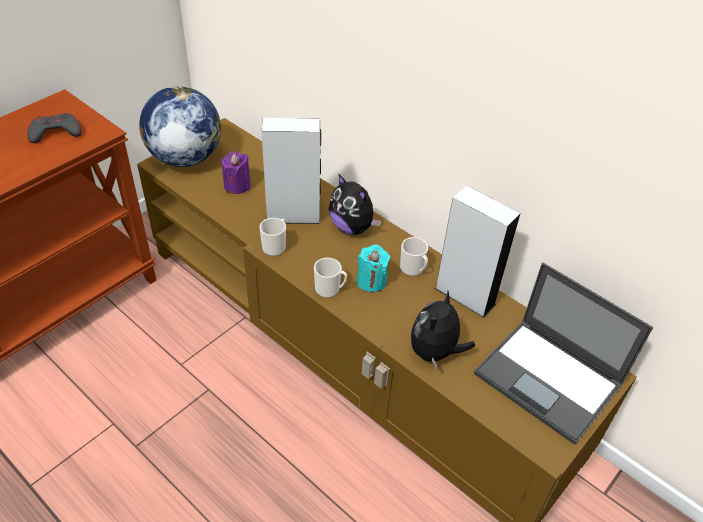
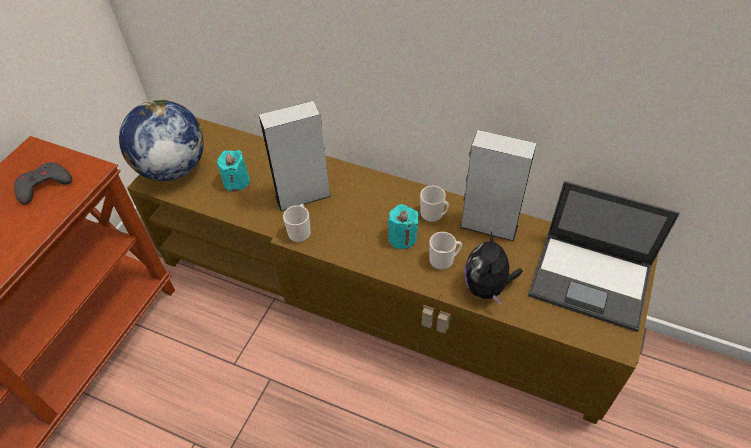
camera: 15 degrees left, 5 degrees up
purple candle [222,152,251,194] -> turquoise candle [217,150,250,192]
mug [314,258,347,298] -> mug moved to [430,232,462,270]
plush toy [329,173,382,235] -> none

